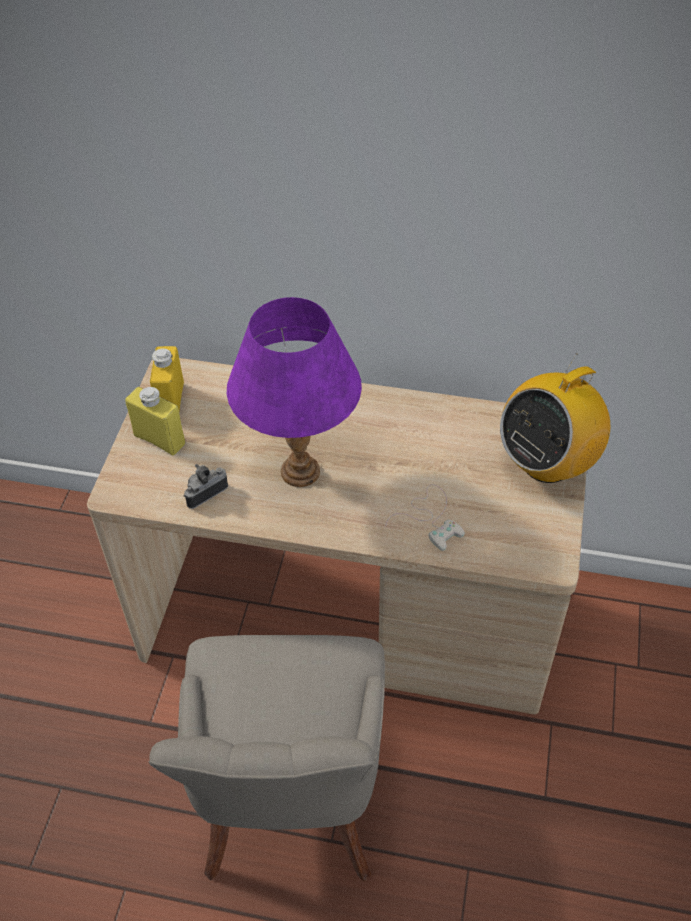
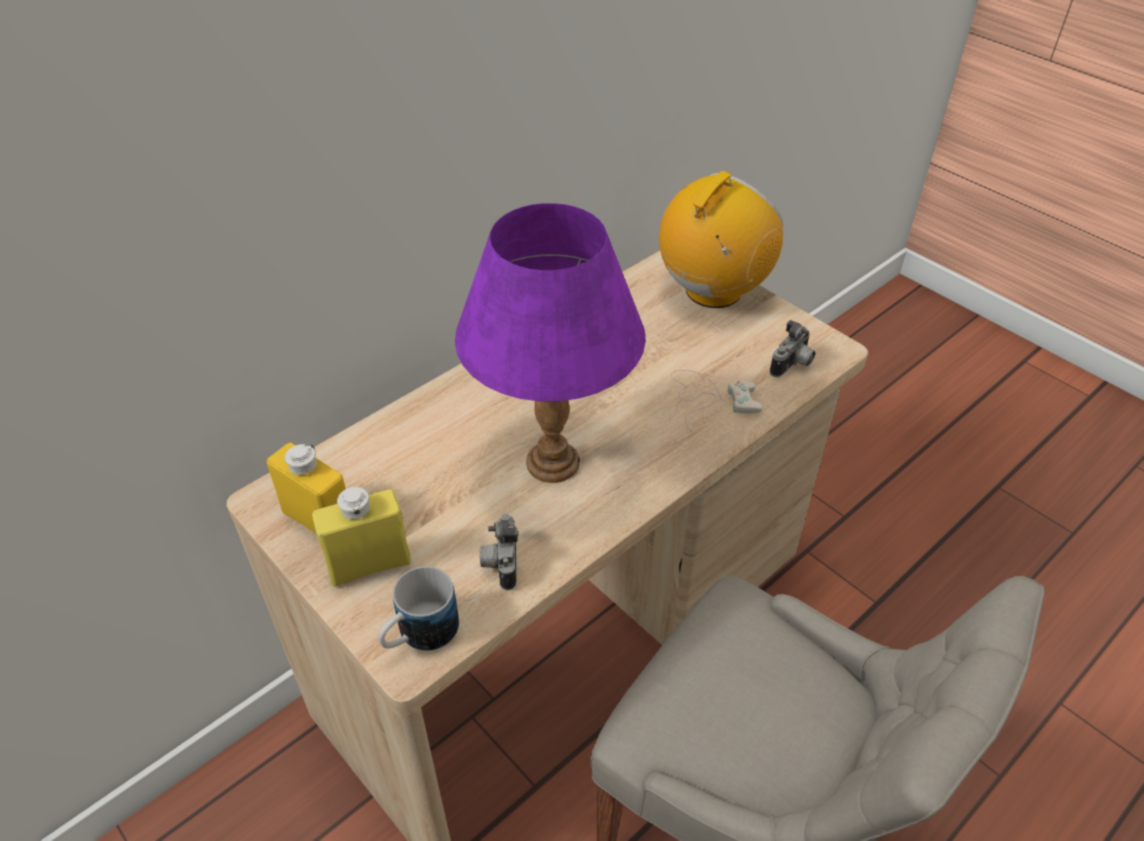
camera: 55 degrees left, 5 degrees down
radio [500,353,610,483] -> radio turned 135 degrees counterclockwise [659,171,783,308]
none -> mug [378,566,459,651]
none -> camera [770,320,816,377]

